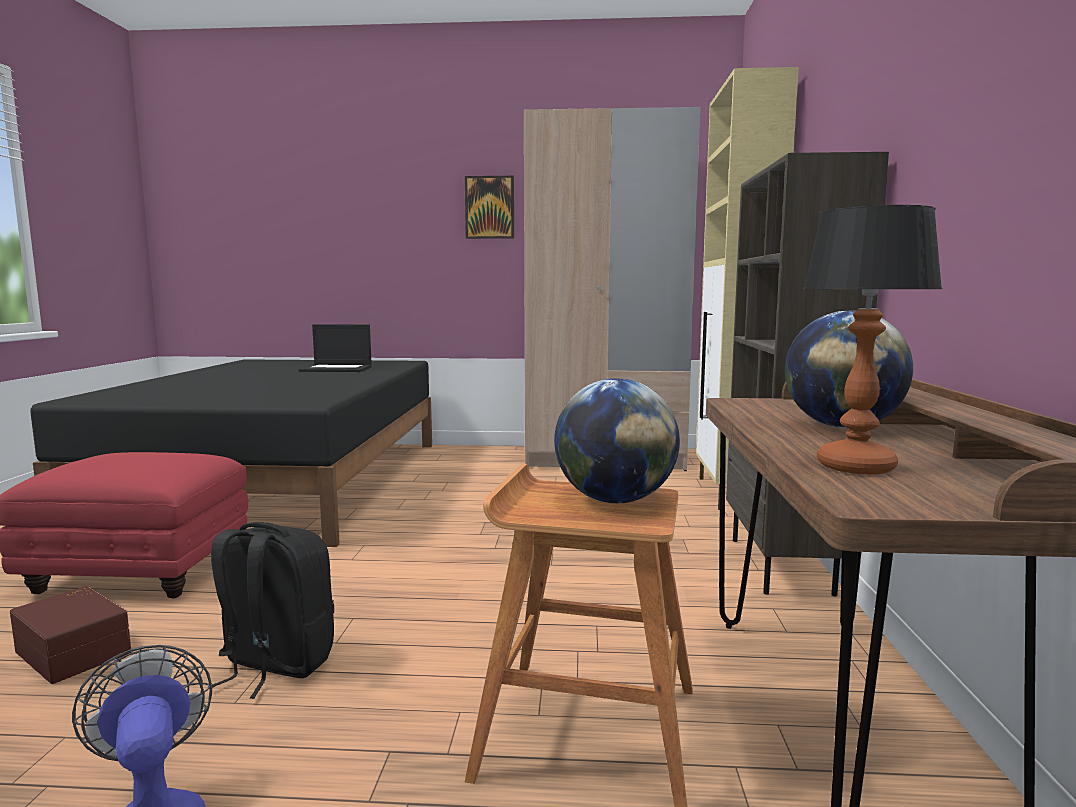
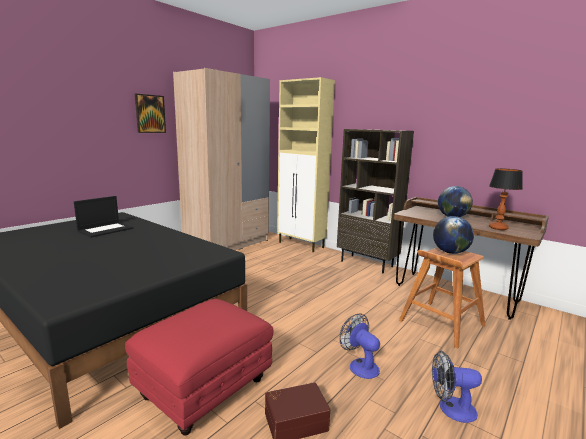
camera: 55 degrees left, 5 degrees up
black backpack [211,522,334,699] -> fan [340,313,380,379]

